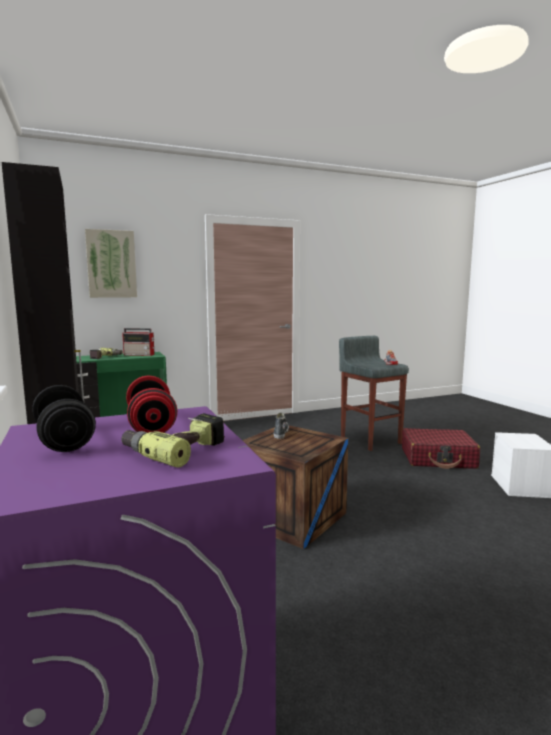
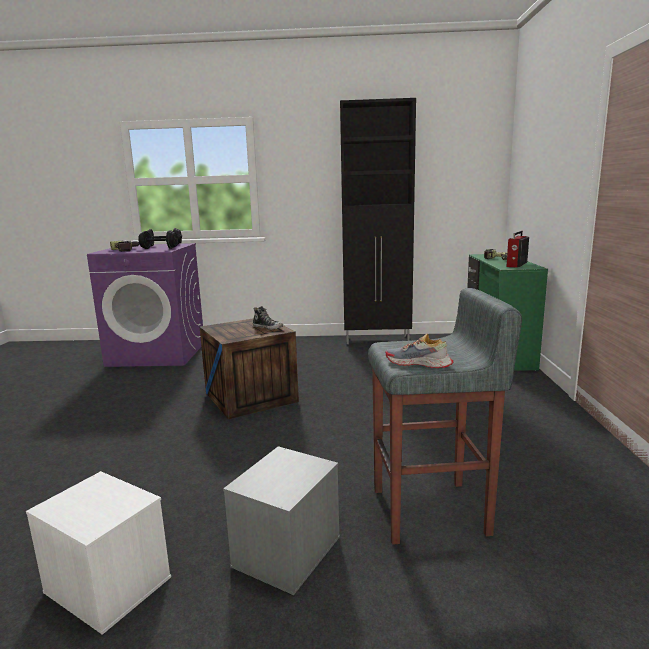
camera: 115 degrees right, 5 degrees up
picture [85,229,137,298] -> none
red dumbbell [126,376,177,433] -> black dumbbell [138,230,178,249]
red suitcase [402,428,480,469] -> grey storage box [223,446,340,595]

